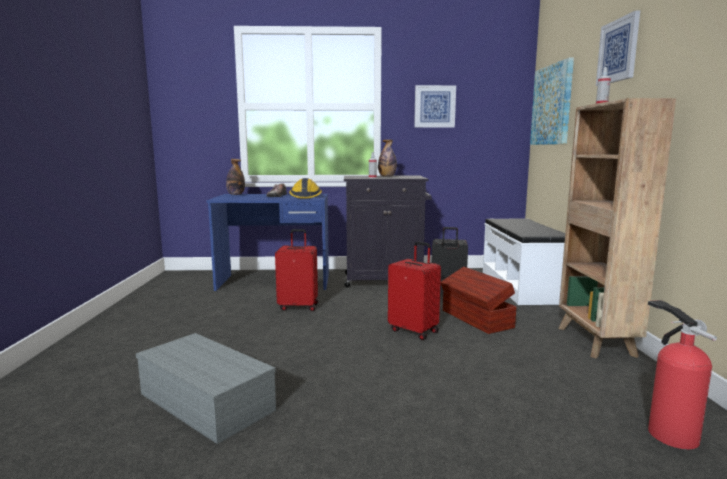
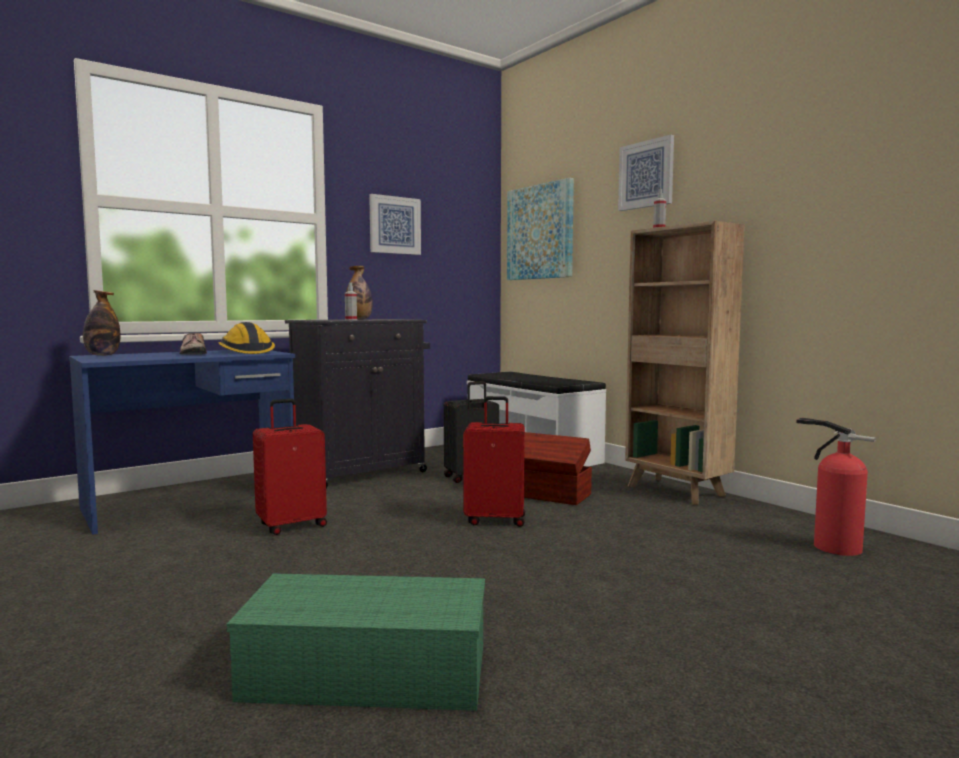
camera: 35 degrees left, 5 degrees down
grey storage box [136,333,276,444] -> green storage box [227,573,485,711]

